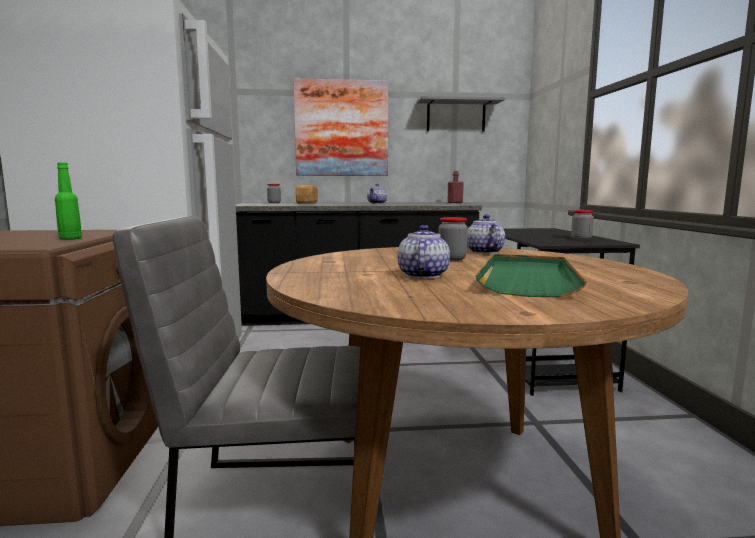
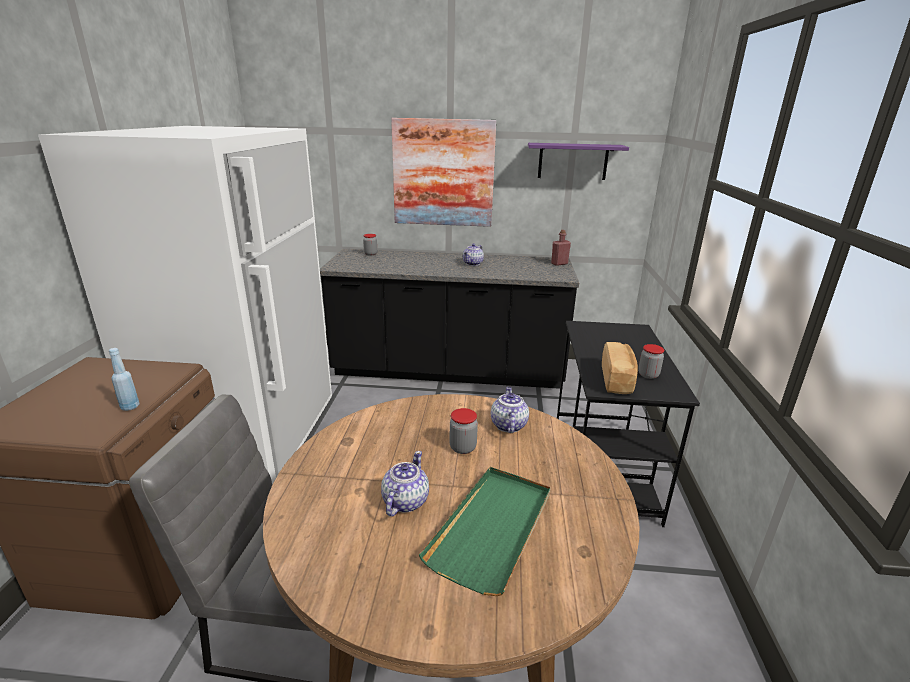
camera: 10 degrees right, 15 degrees up
green bottle [55,162,82,240] -> blue bottle [109,348,140,411]
bread [296,185,318,204] -> bread moved to [602,342,638,394]
grey shelf [416,96,505,132] -> purple shelf [528,143,629,180]

